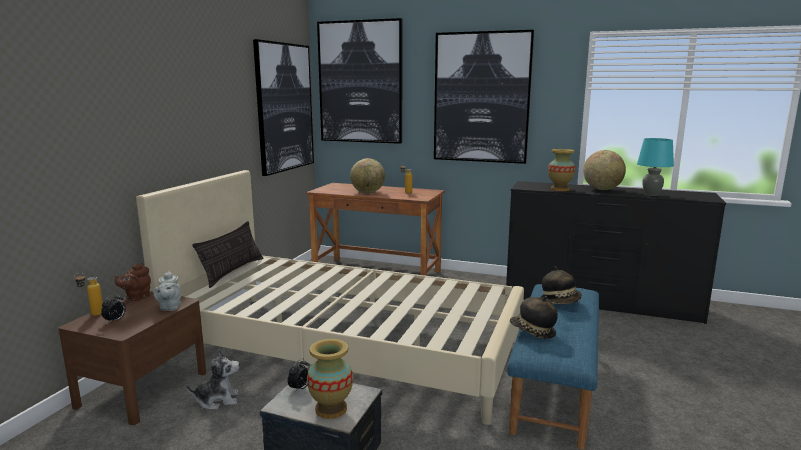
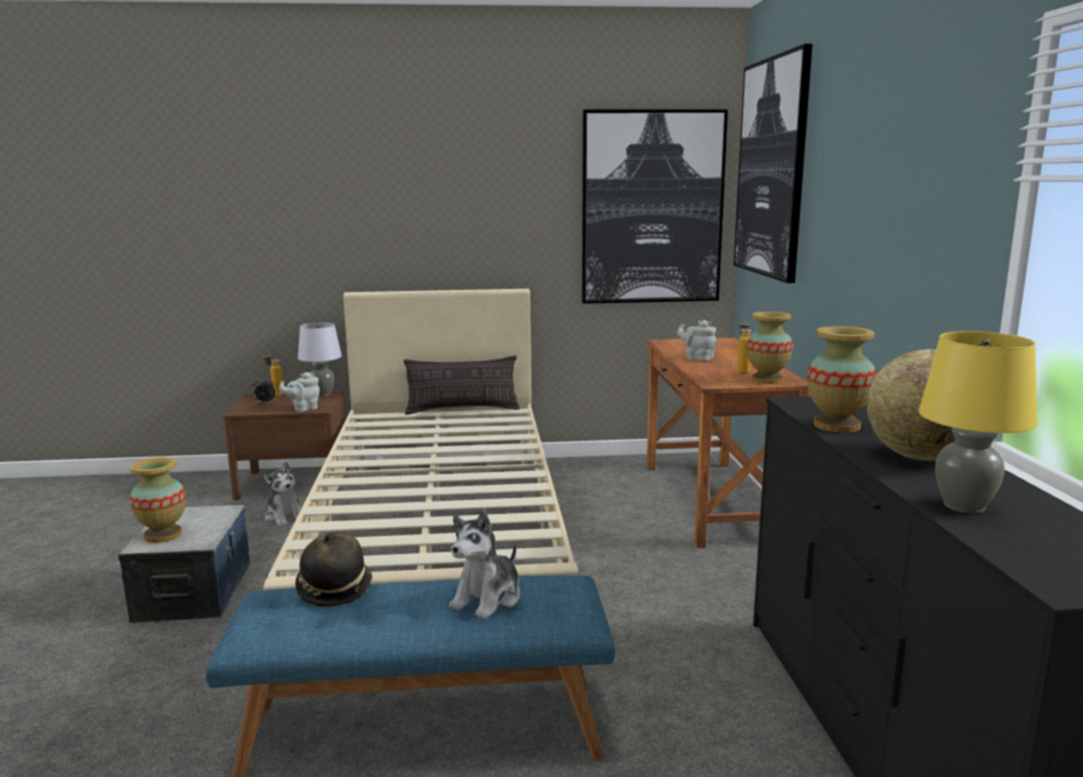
camera: 65 degrees right, 0 degrees up
brown teapot [115,263,151,301] -> grey table lamp [298,322,342,397]
alarm clock [288,358,310,392] -> none
globe [350,158,385,194] -> grey teapot [677,320,716,361]
picture [434,30,534,164] -> none
hat [540,266,582,304] -> plush toy [449,511,520,619]
turquoise table lamp [637,138,674,196] -> yellow table lamp [919,331,1037,514]
none -> vase [747,312,793,384]

